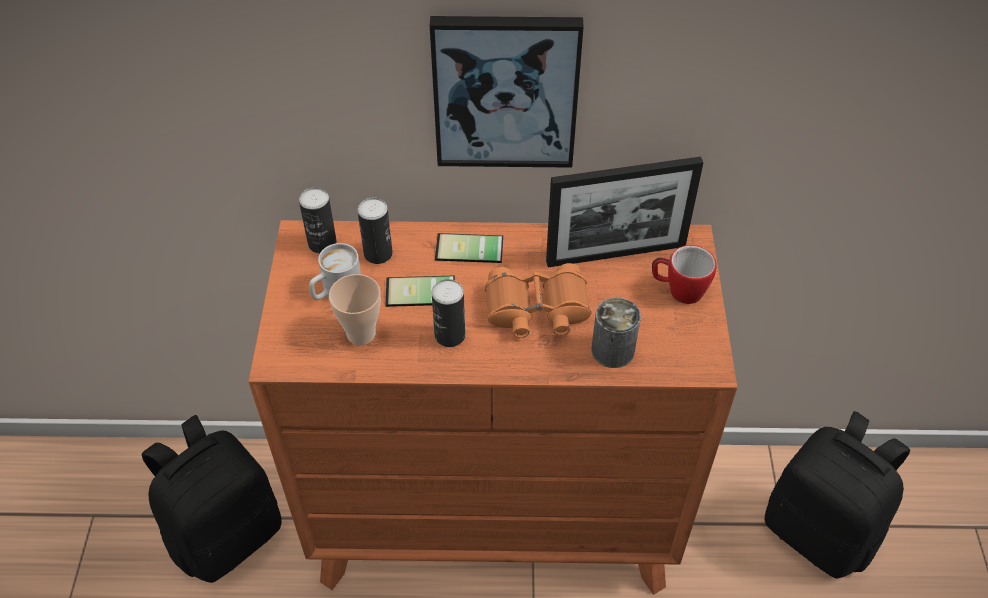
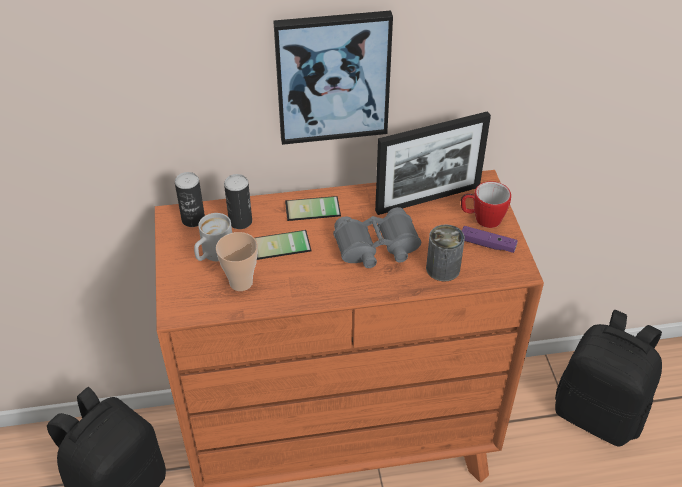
camera: 10 degrees left, 5 degrees down
can [432,279,465,347] -> none
orange binoculars [485,263,591,338] -> grey binoculars [333,207,421,268]
none -> purple game controller [462,226,518,253]

